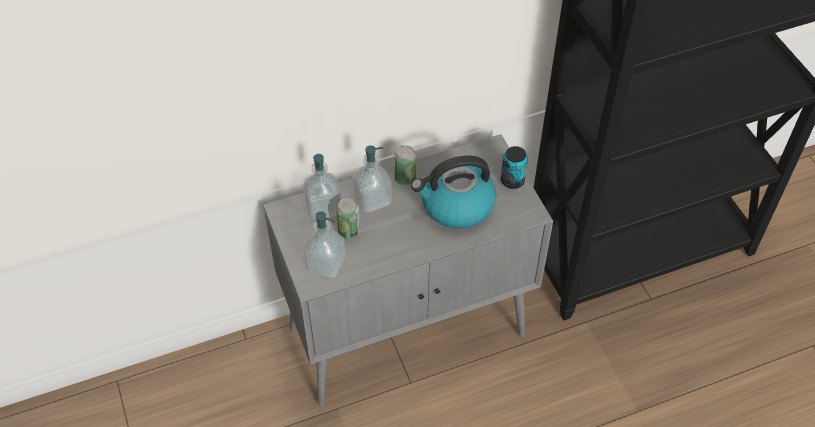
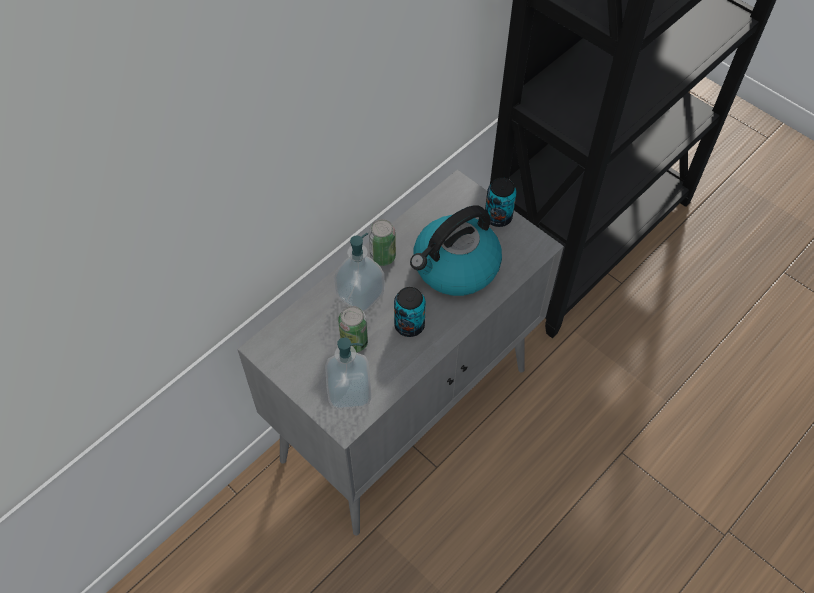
camera: 25 degrees left, 5 degrees up
soap dispenser [304,154,341,220] -> none
none -> can [394,287,426,337]

